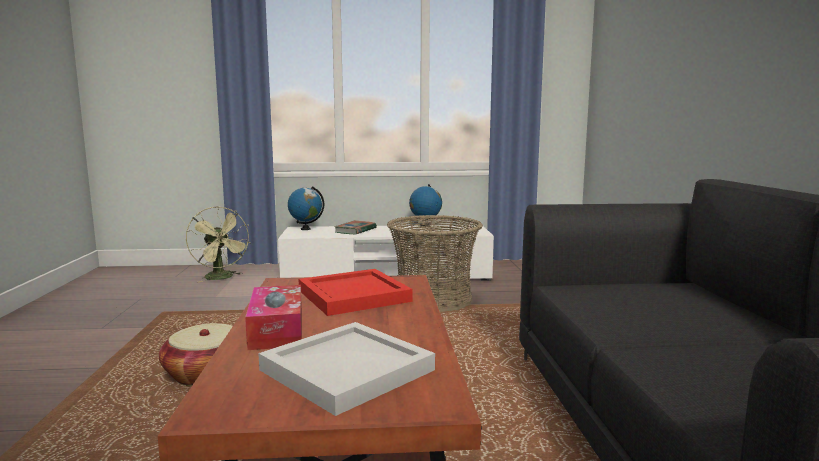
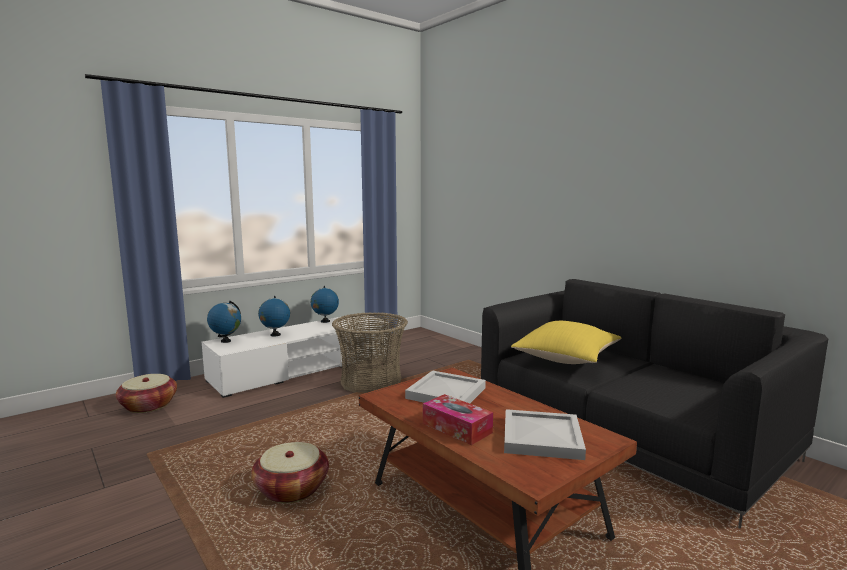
camera: 35 degrees left, 0 degrees up
green fan [186,206,251,283] -> basket [116,374,177,413]
red tray [298,269,412,316] -> white tray [405,370,486,403]
book [334,220,377,235] -> globe [258,296,290,337]
none -> yellow pillow [511,321,621,364]

